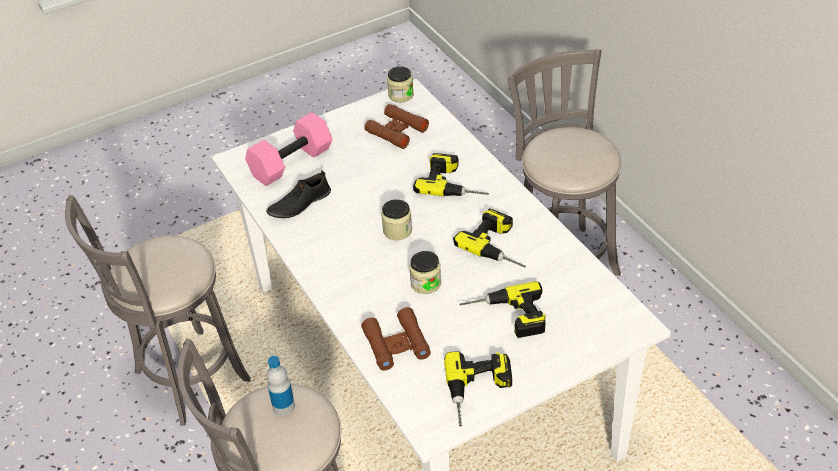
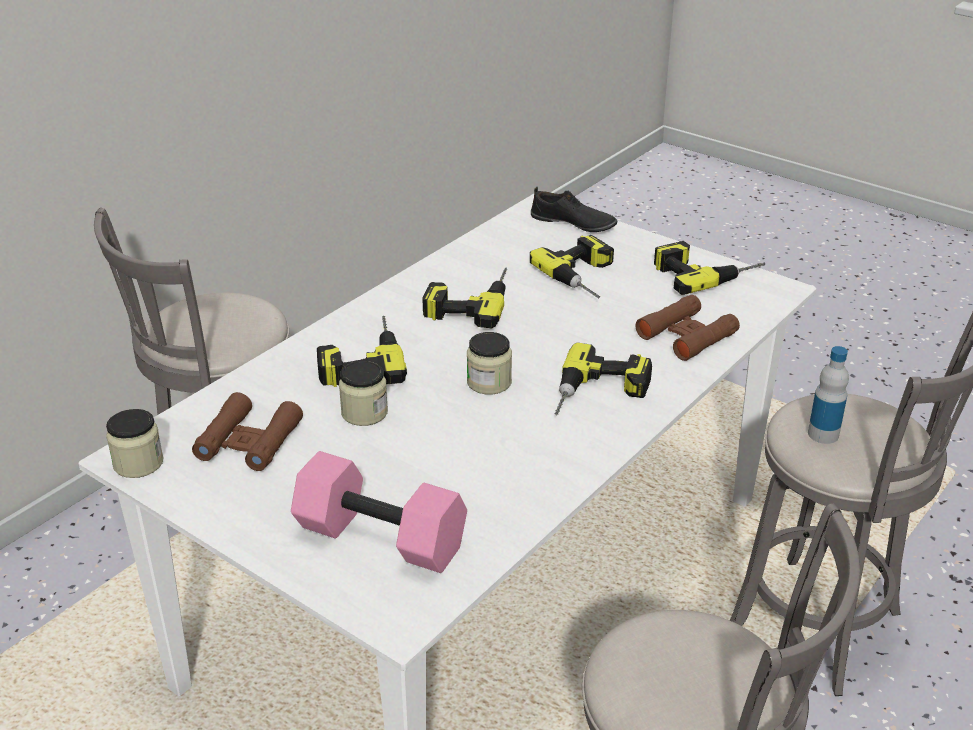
camera: 115 degrees left, 10 degrees down
black shoe [266,171,331,218] -> black shoe moved to [531,187,617,232]
jar [409,251,441,294] -> jar moved to [339,361,388,426]
none -> power drill [554,342,652,416]

